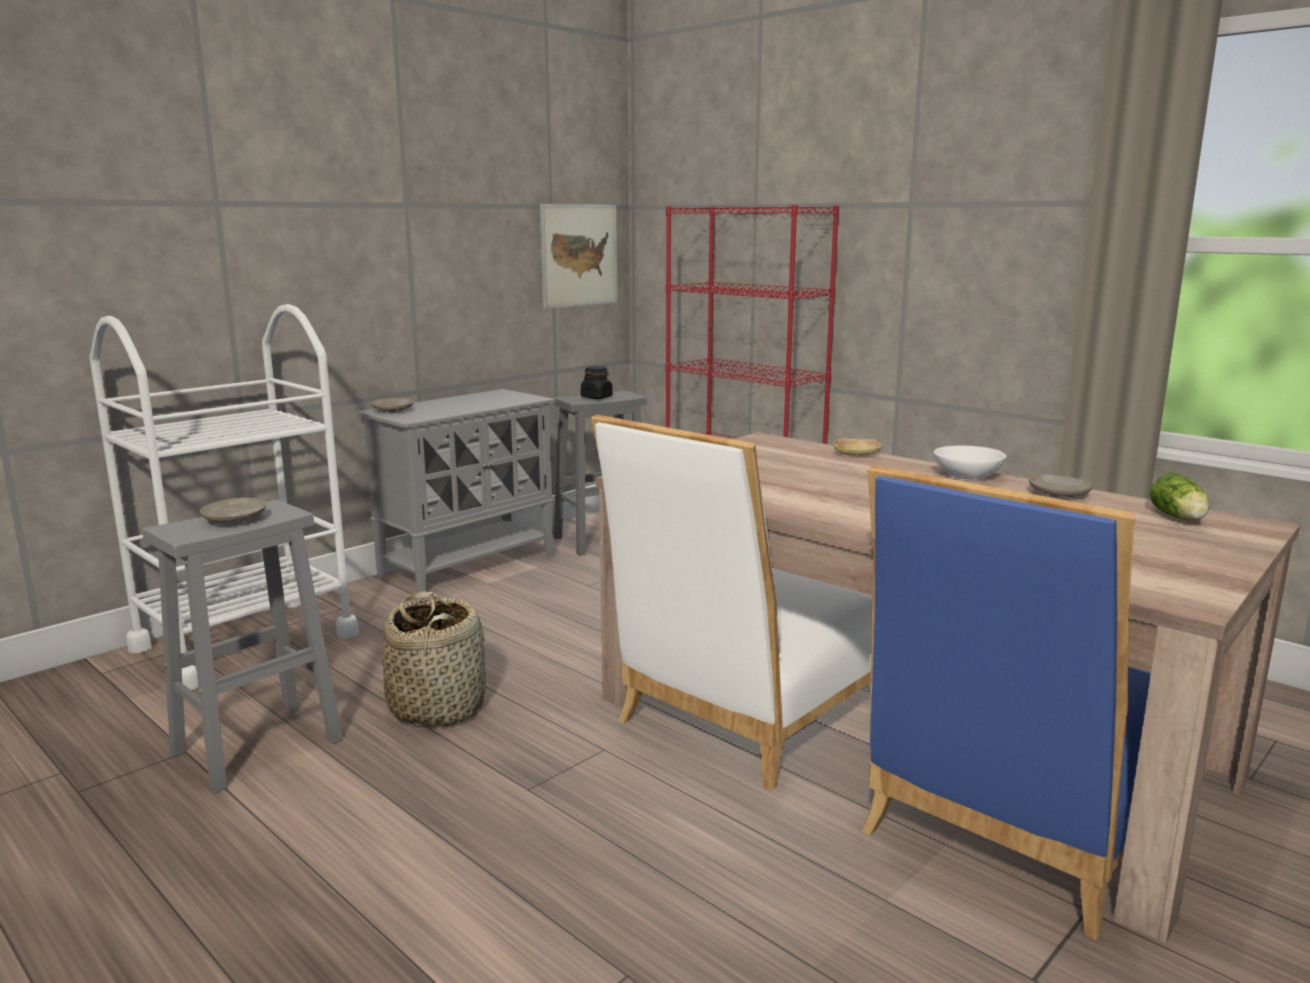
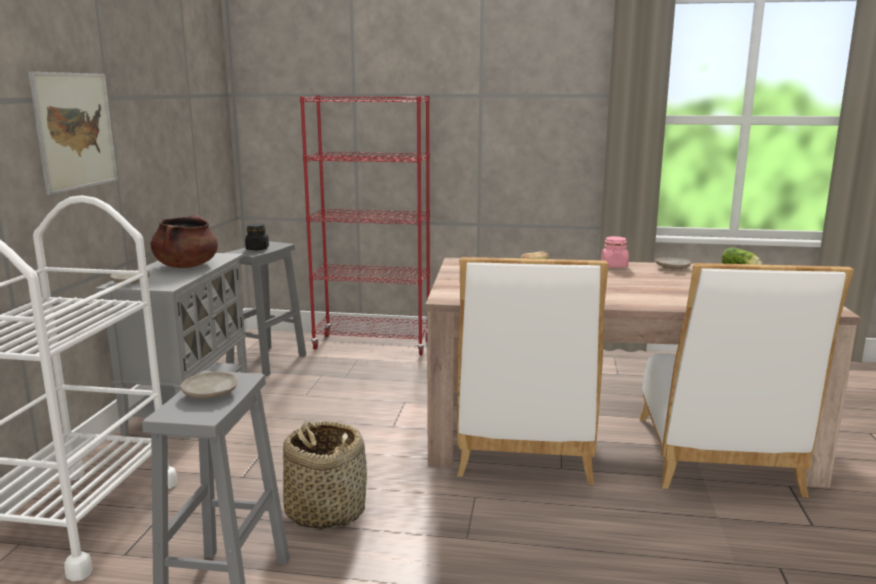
camera: 35 degrees left, 0 degrees up
picture [540,204,618,309] -> picture moved to [29,72,118,195]
blue chair [862,465,1151,940] -> white chair [639,263,854,498]
white bowl [934,446,1007,479] -> pink jar [601,236,629,268]
none -> brown cooking pot [151,215,218,268]

